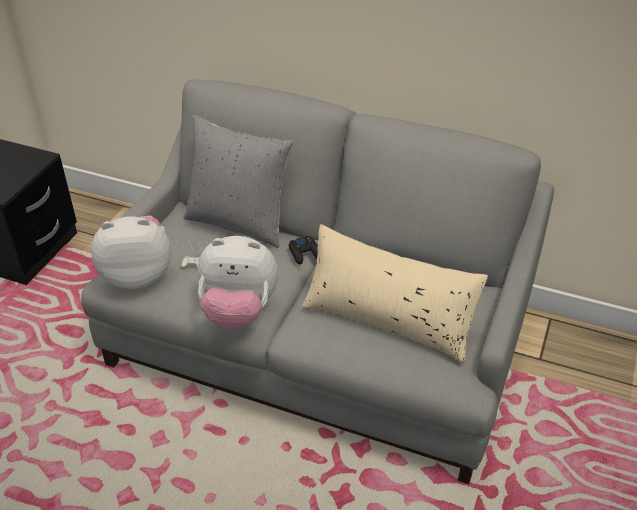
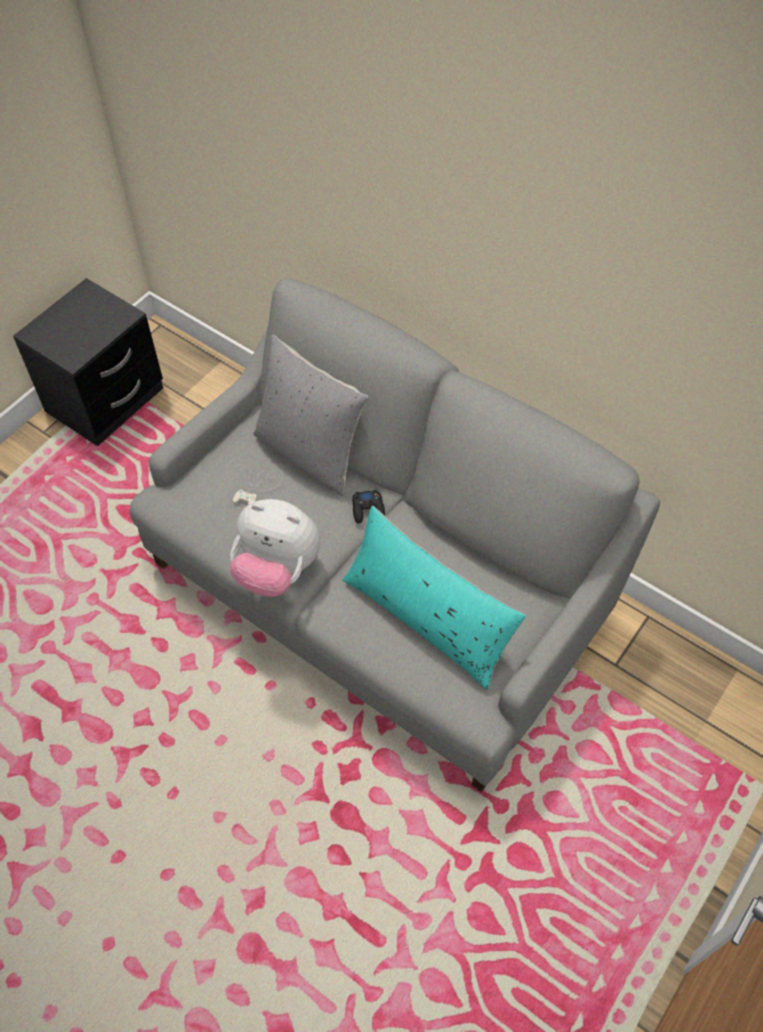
camera: 15 degrees right, 15 degrees up
plush toy [91,216,171,289] -> none
beige pillow [302,224,488,363] -> turquoise pillow [343,506,526,690]

